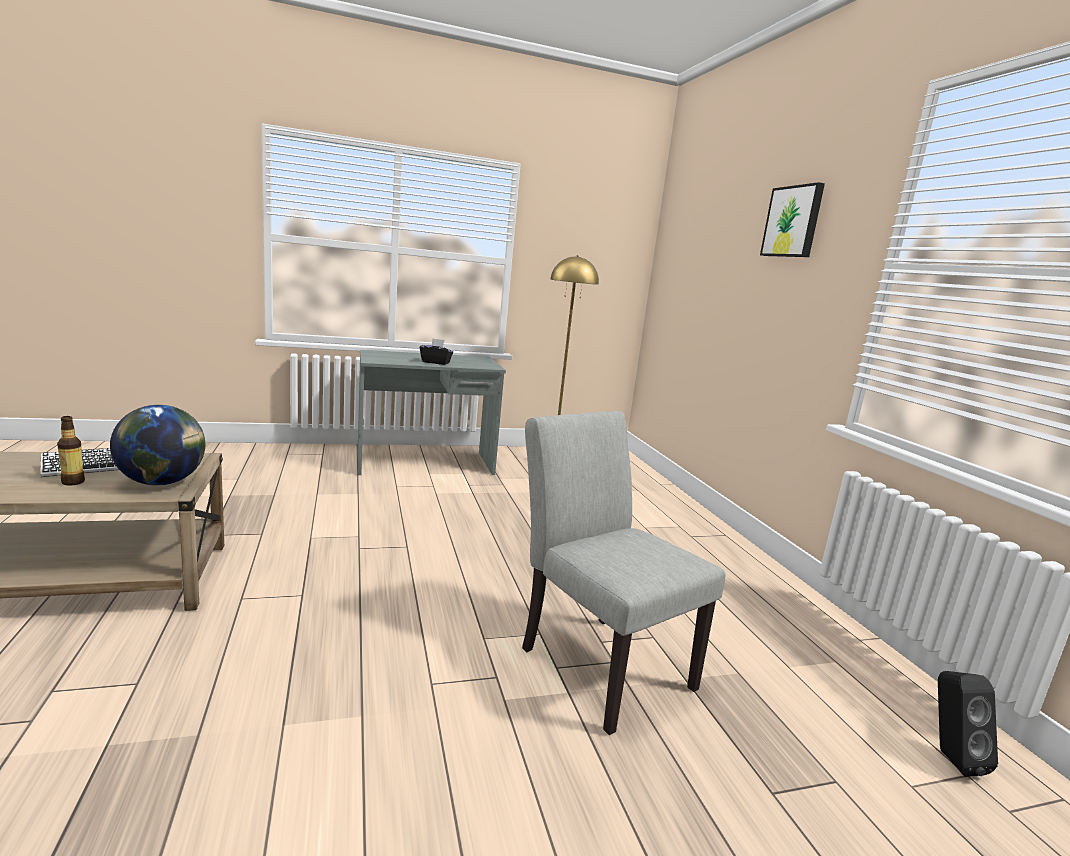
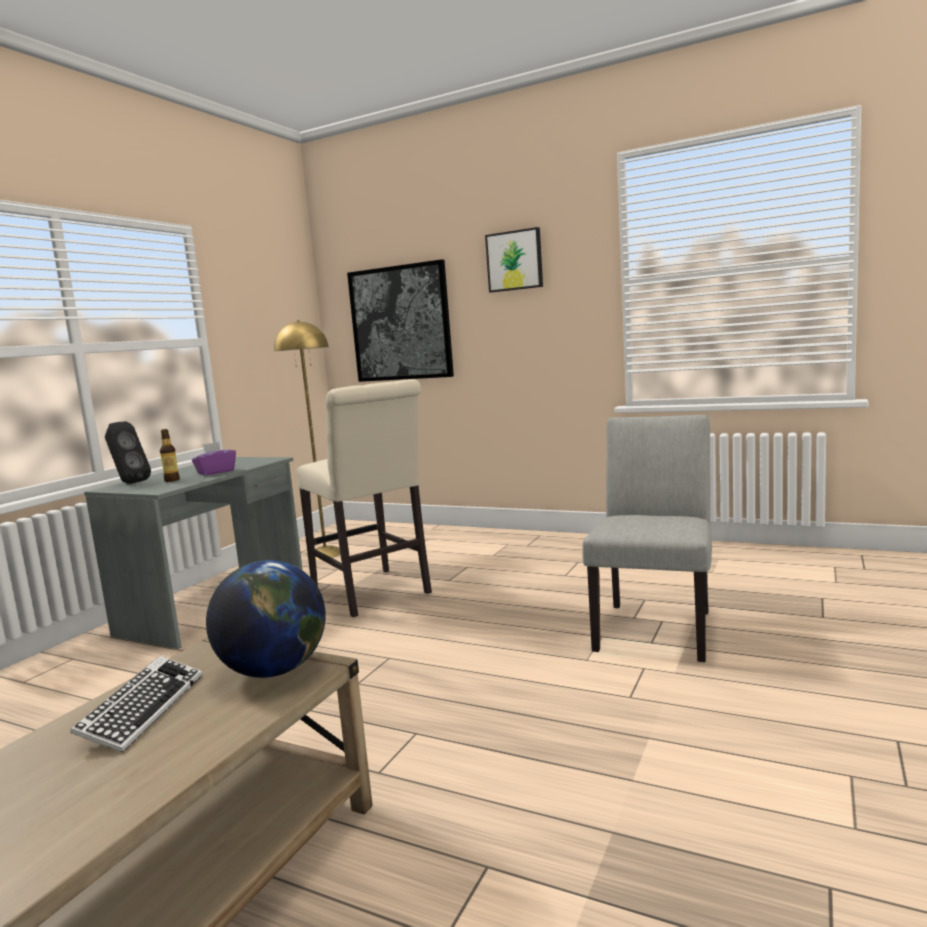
camera: 45 degrees left, 5 degrees down
bottle [57,416,85,486] -> bottle moved to [160,429,180,482]
black tissue box [419,338,453,365] -> purple tissue box [192,442,236,476]
grey chair [522,411,725,735] -> grey chair turned 105 degrees clockwise [582,415,712,662]
black speaker [938,671,998,777] -> black speaker moved to [105,421,151,484]
none -> beige stool [296,379,432,617]
none -> picture [347,259,454,382]

